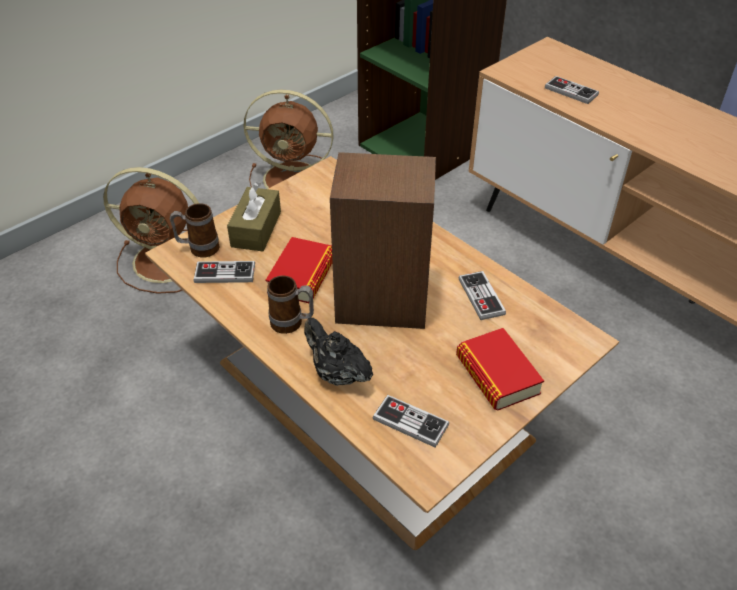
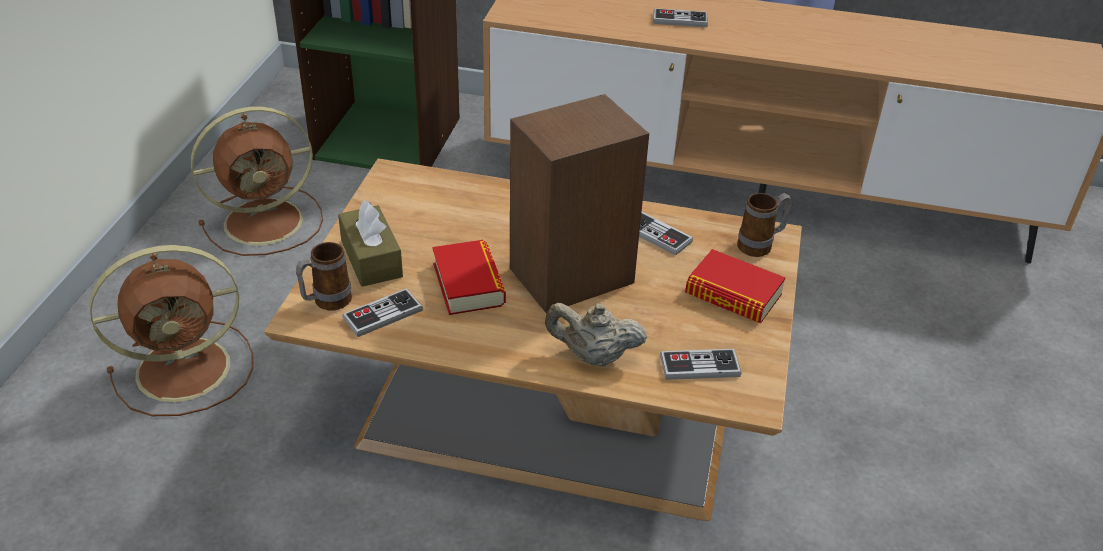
camera: 35 degrees left, 5 degrees down
mug [267,276,314,334] -> mug moved to [737,193,792,257]
black teapot [304,318,373,386] -> beige teapot [545,303,647,366]
game controller [545,76,599,104] -> game controller moved to [653,8,708,27]

